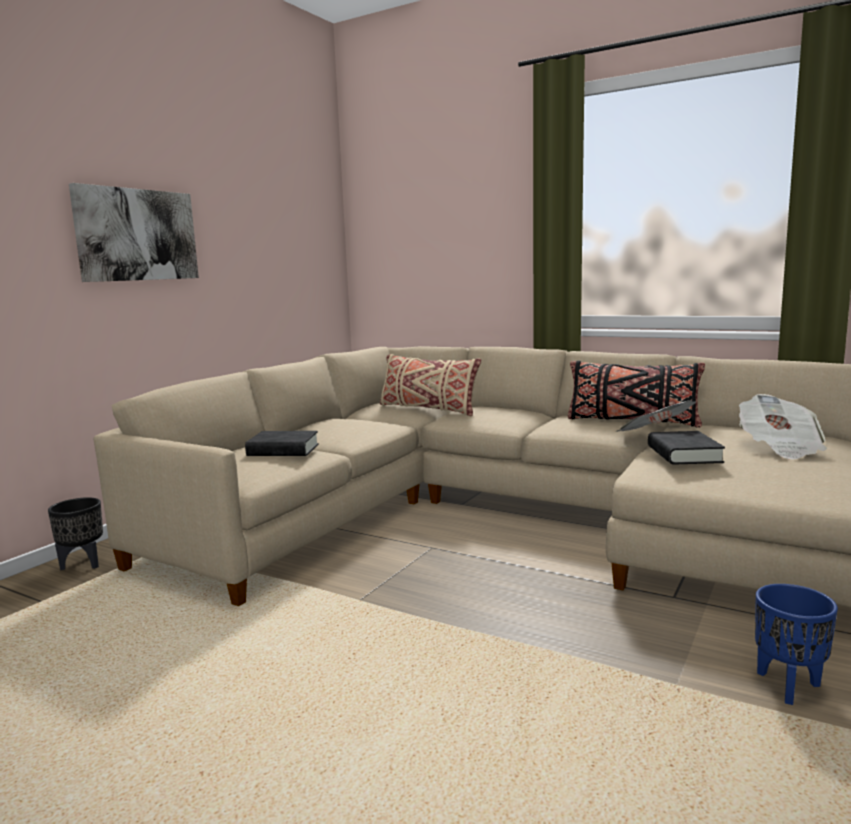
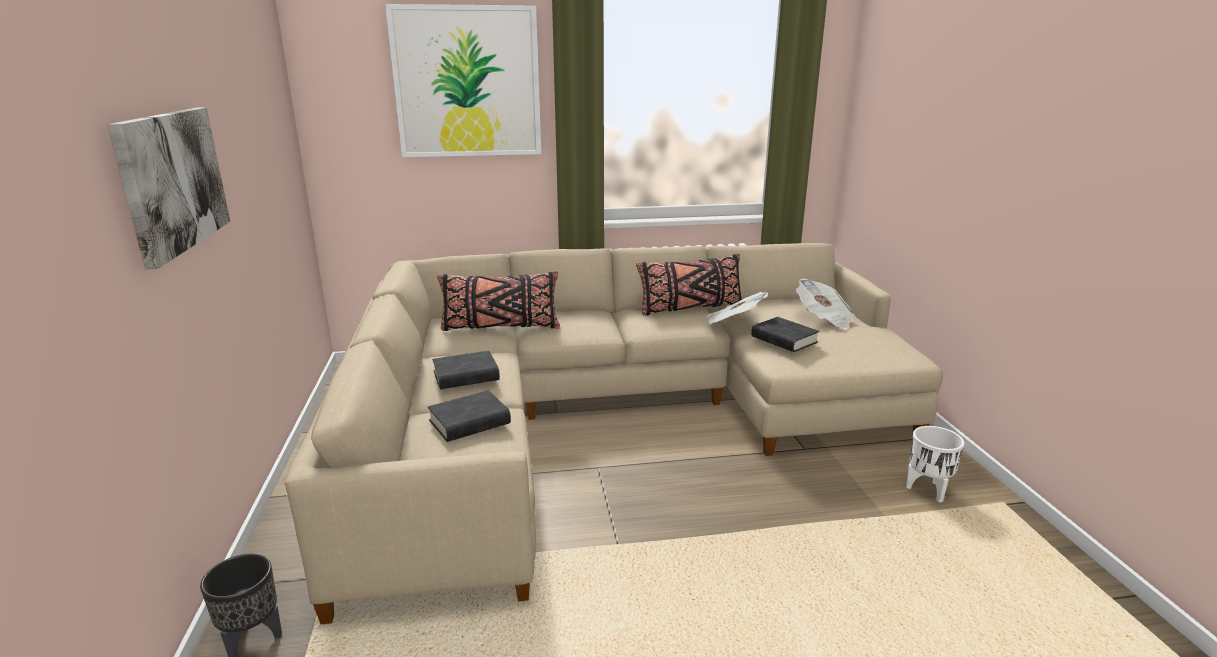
camera: 40 degrees left, 10 degrees up
beige pillow [380,354,481,416] -> black pillow [437,271,560,331]
blue planter [755,584,838,705] -> white planter [906,426,965,502]
none -> picture [385,4,541,157]
none -> black book [432,351,500,389]

